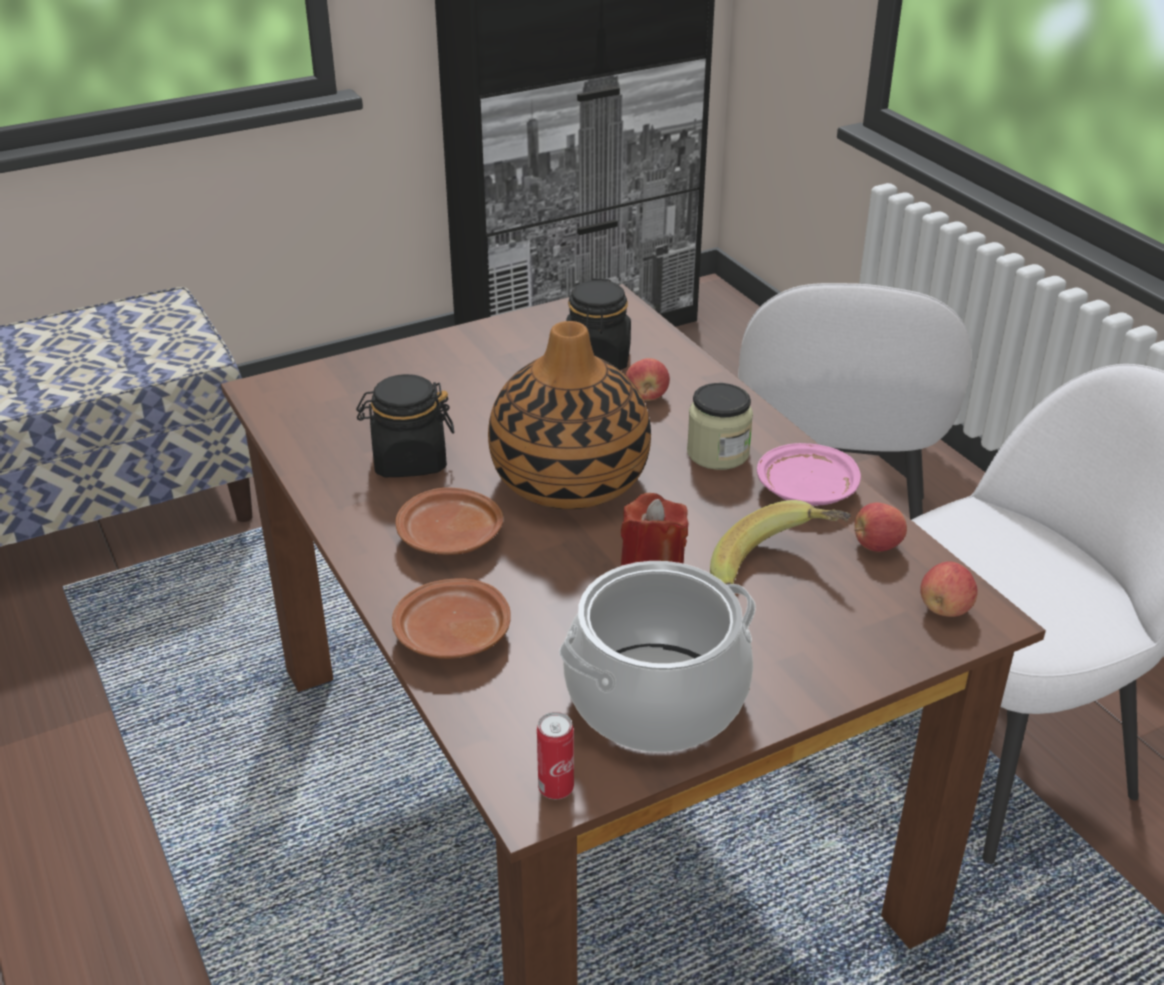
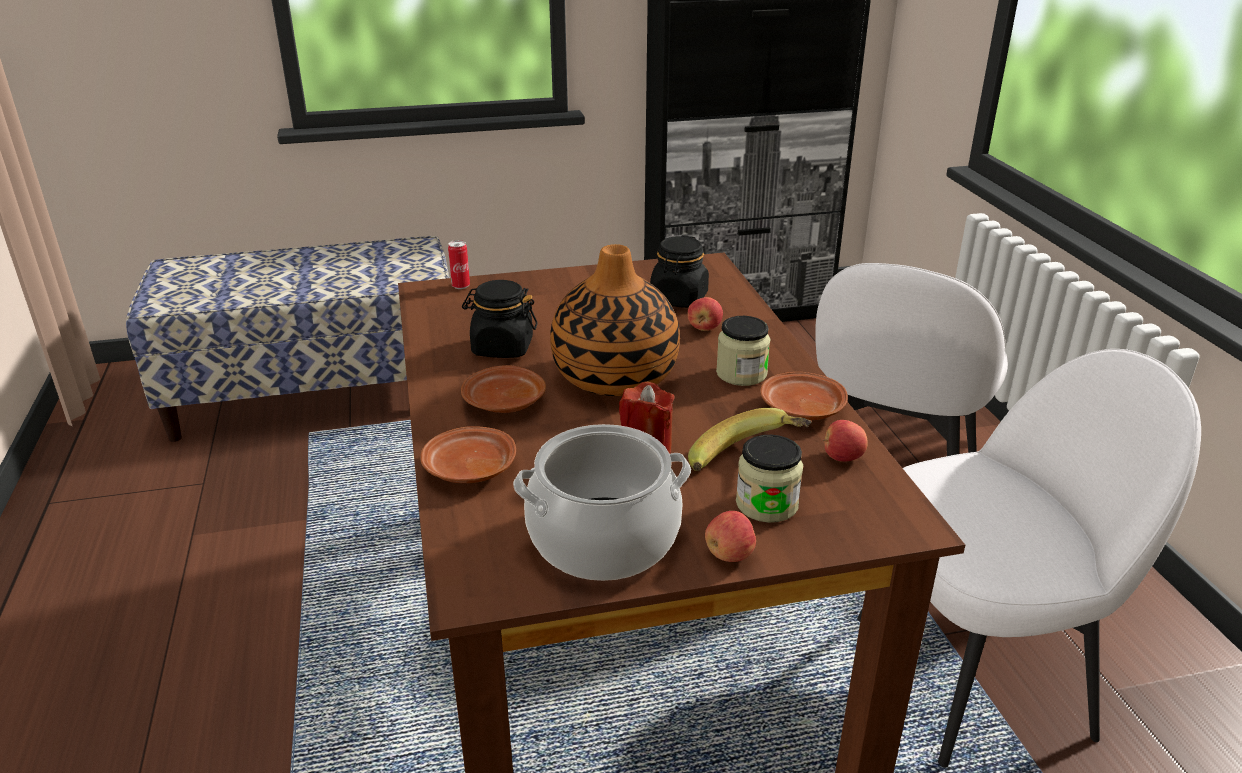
camera: 15 degrees right, 5 degrees down
can [537,712,574,799] -> can moved to [448,240,470,289]
pink plate [757,443,861,506] -> brown plate [760,372,848,420]
apple [920,562,978,617] -> apple moved to [705,511,756,562]
none -> jar [736,435,803,523]

